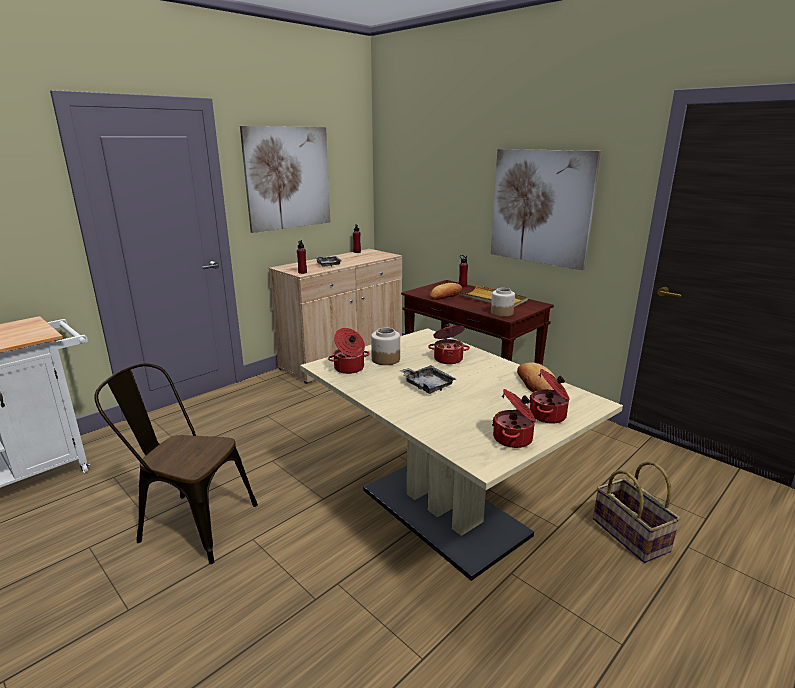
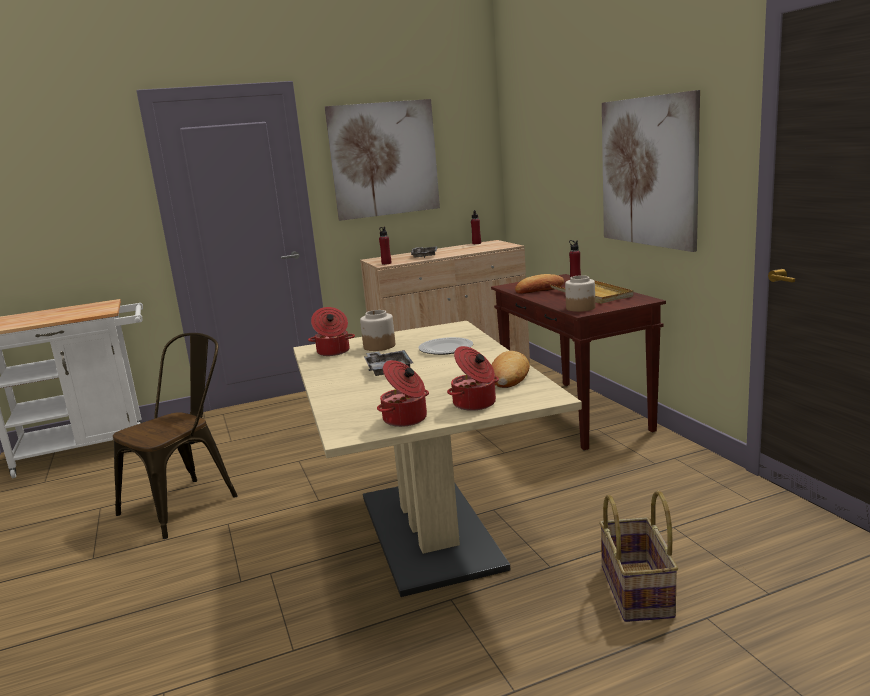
camera: 25 degrees right, 5 degrees down
brown chair [94,363,258,564] -> brown chair turned 90 degrees clockwise [113,333,238,539]
cooking pot [428,324,470,364] -> plate [418,337,473,355]

